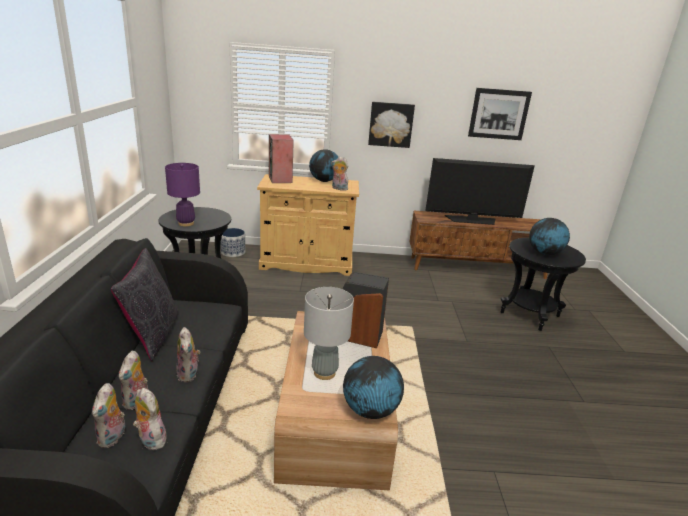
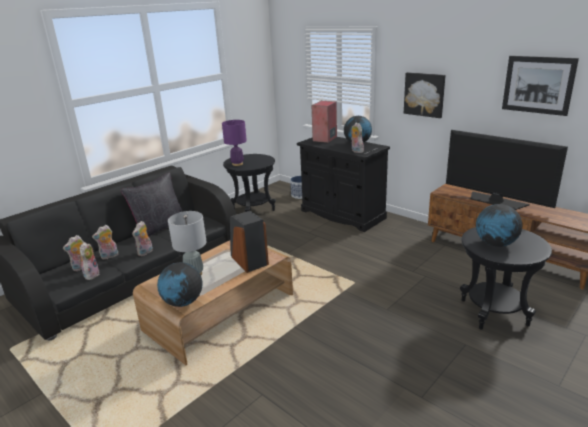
camera: 45 degrees right, 0 degrees up
beige cabinet [257,174,359,276] -> black cabinet [297,137,390,232]

